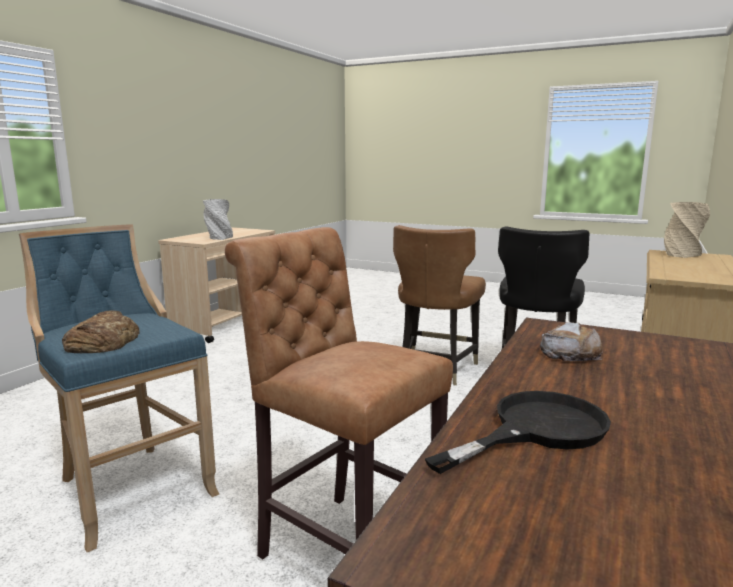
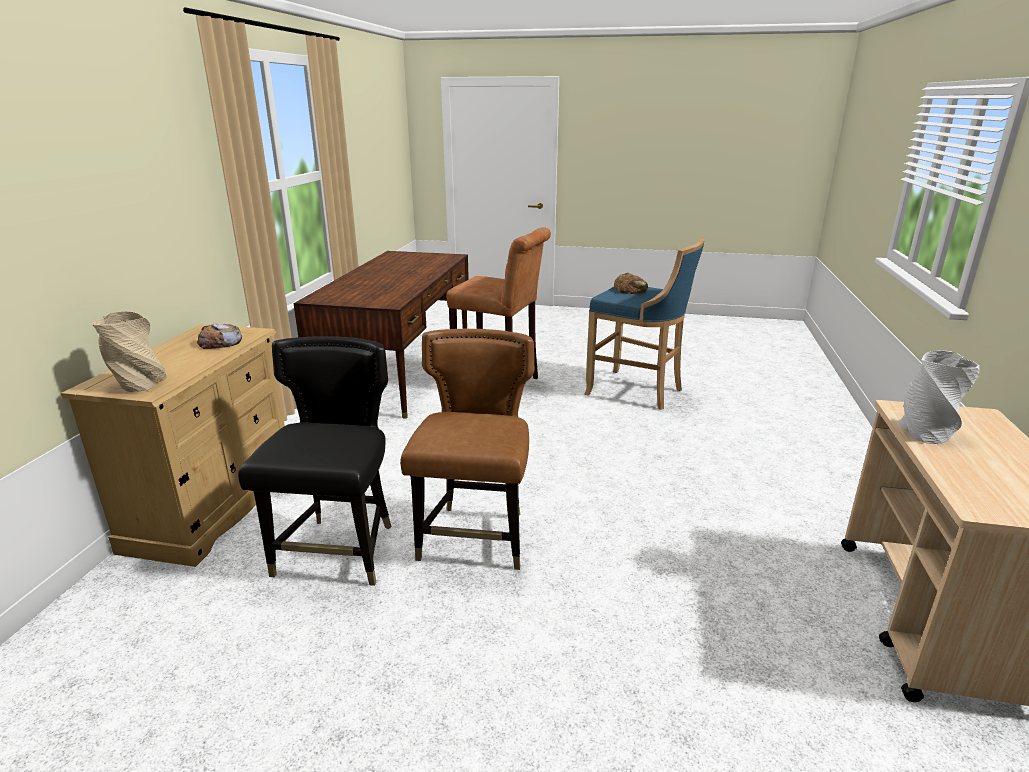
camera: 165 degrees right, 10 degrees up
black frying pan [425,391,611,474] -> none
bread [540,322,603,361] -> bread moved to [197,324,242,349]

